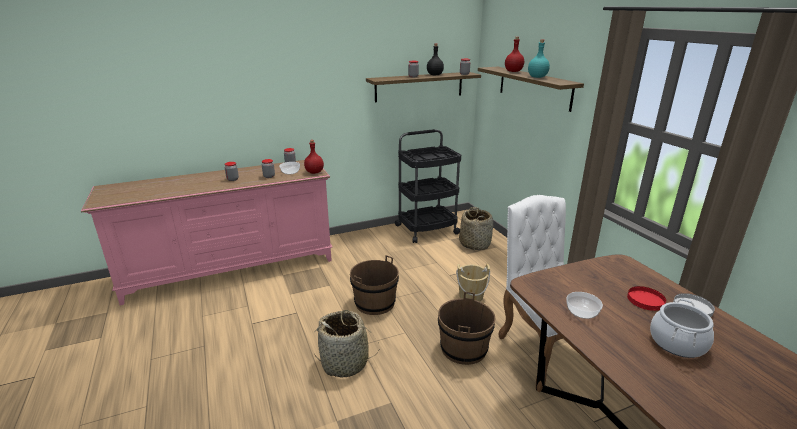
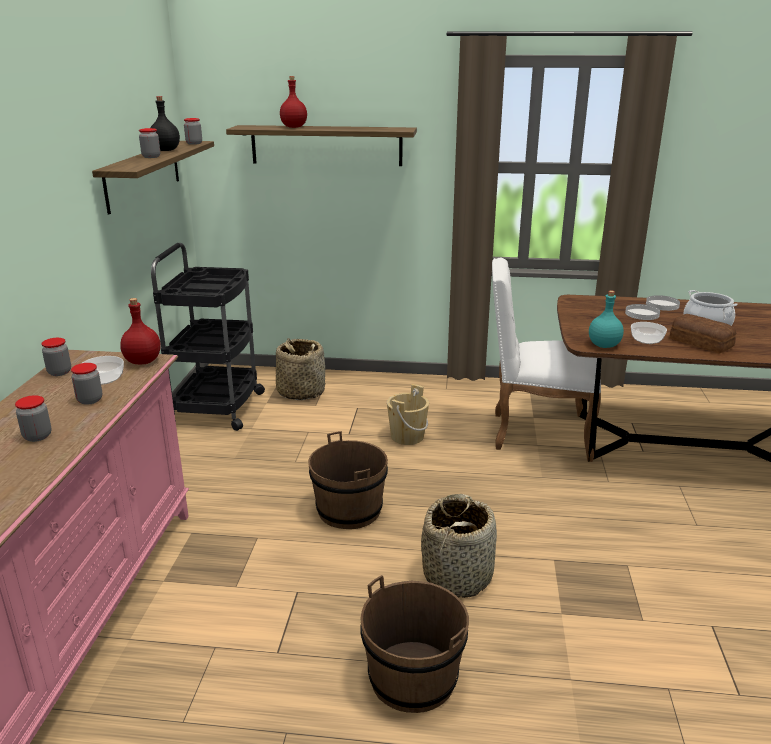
camera: 60 degrees left, 0 degrees up
brown bucket [438,292,495,365] -> brown bucket moved to [360,575,469,713]
turquoise bottle [528,39,550,78] -> turquoise bottle moved to [589,290,624,348]
red plate [627,286,666,311] -> white plate [625,304,660,320]
none -> bread [670,314,736,354]

